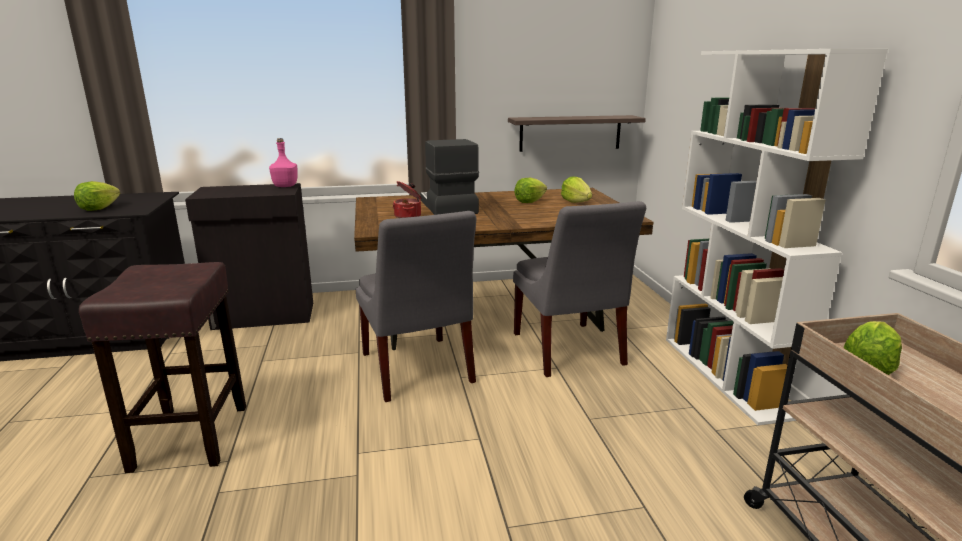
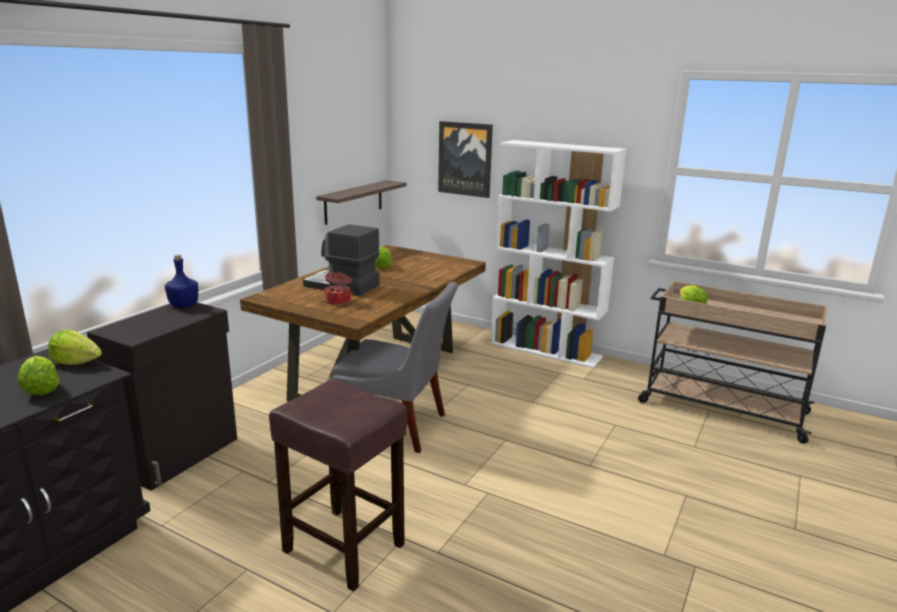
camera: 50 degrees left, 0 degrees up
pink bottle [269,138,297,187] -> blue bottle [165,255,198,308]
grey chair [513,201,647,377] -> none
lettuce [561,176,592,203] -> lettuce moved to [48,330,102,365]
none -> picture [438,121,493,198]

